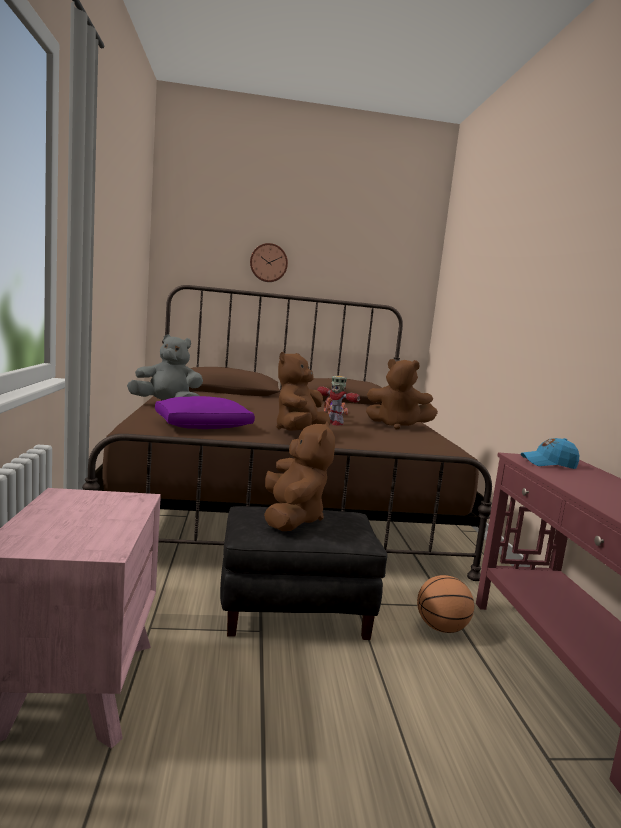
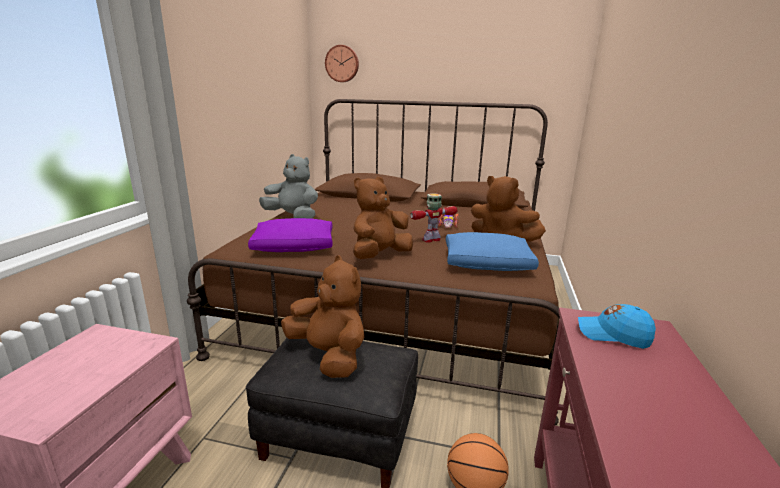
camera: 20 degrees right, 10 degrees up
wall clock [250,243,288,282] -> wall clock moved to [325,45,359,82]
brown plush toy [264,421,335,531] -> brown plush toy turned 60 degrees counterclockwise [281,255,364,378]
toy robot [317,376,360,425] -> toy robot turned 90 degrees clockwise [410,193,457,243]
none -> blue pillow [446,232,539,271]

